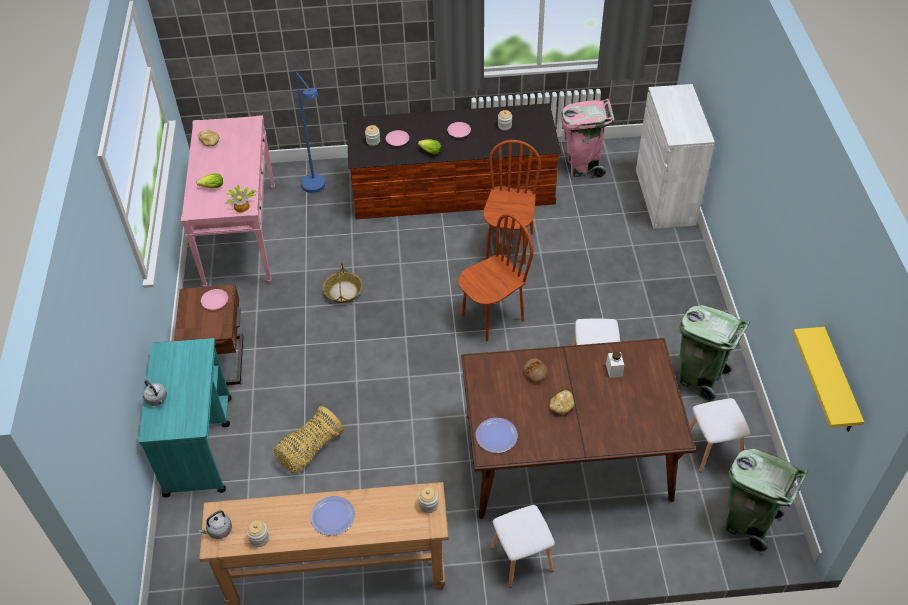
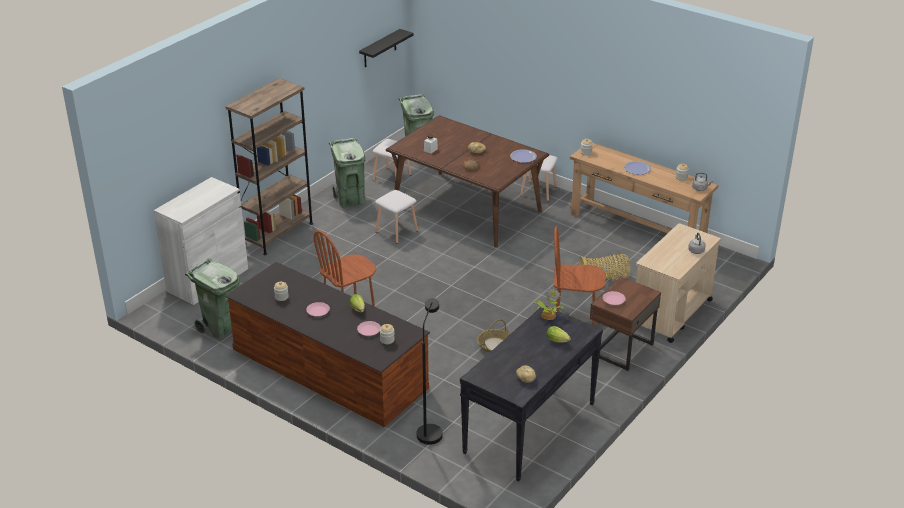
camera: 140 degrees left, 15 degrees down
turquoise cart [139,338,231,497] -> beige cart [636,223,721,343]
pink console table [181,115,275,287] -> black console table [460,306,603,482]
blue floor lamp [296,72,325,193] -> black floor lamp [417,298,443,445]
brown chair [458,213,533,341] -> brown chair moved to [553,227,606,326]
pink trash can [561,99,614,178] -> green trash can [185,258,240,339]
yellow shelf [793,327,864,431] -> black shelf [359,29,414,67]
none -> brown bookcase [225,78,313,255]

